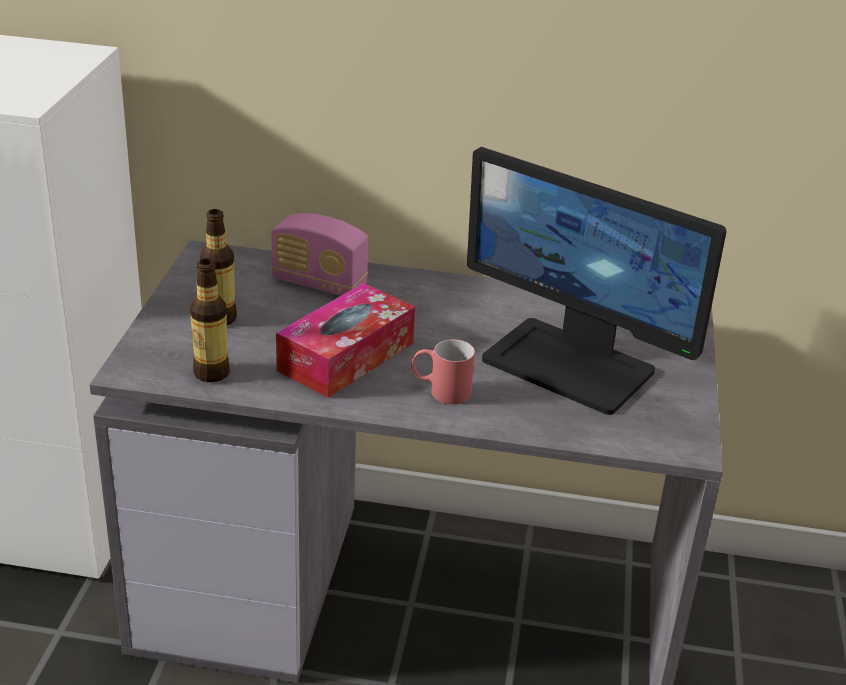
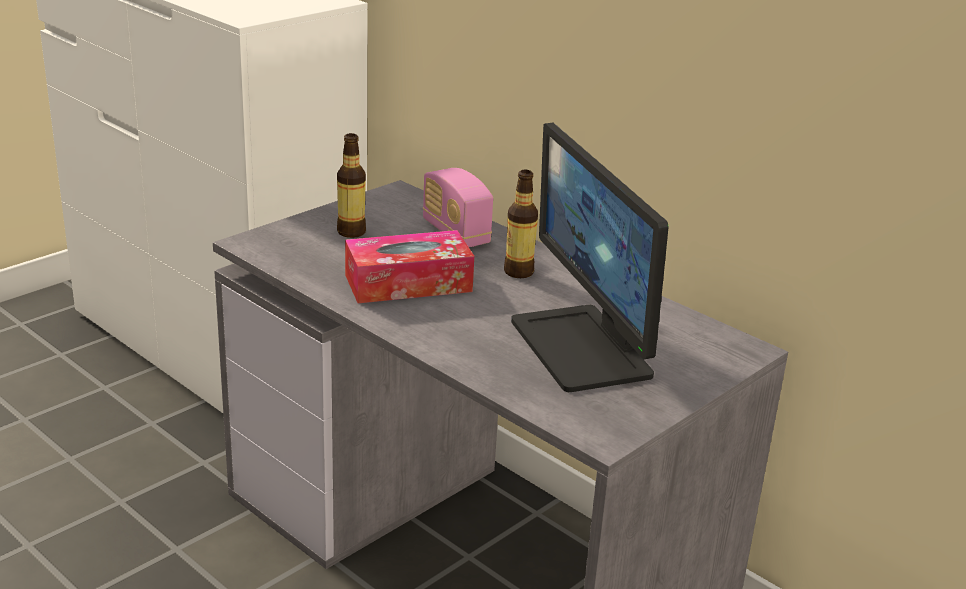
camera: 35 degrees right, 5 degrees down
bottle [190,259,230,382] -> bottle moved to [504,170,538,278]
red mug [411,339,475,404] -> none

